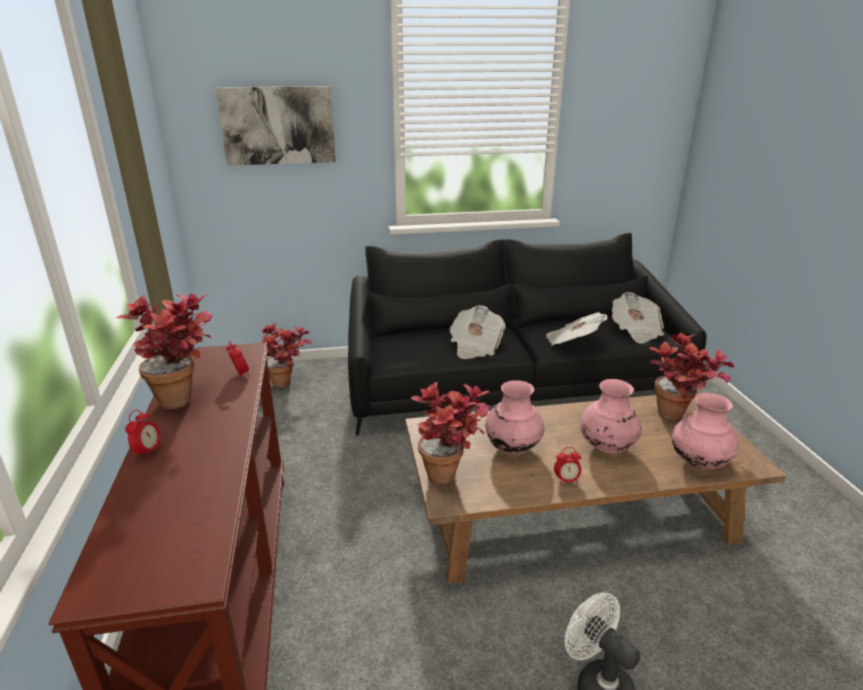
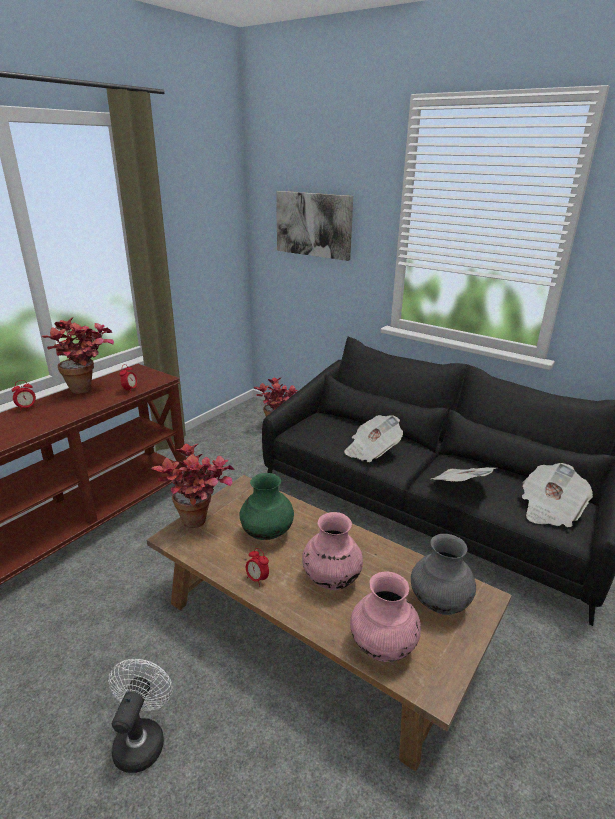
camera: 45 degrees right, 0 degrees up
pink vase [485,380,545,454] -> green vase [239,473,294,540]
potted plant [649,333,735,421] -> grey vase [411,534,476,615]

